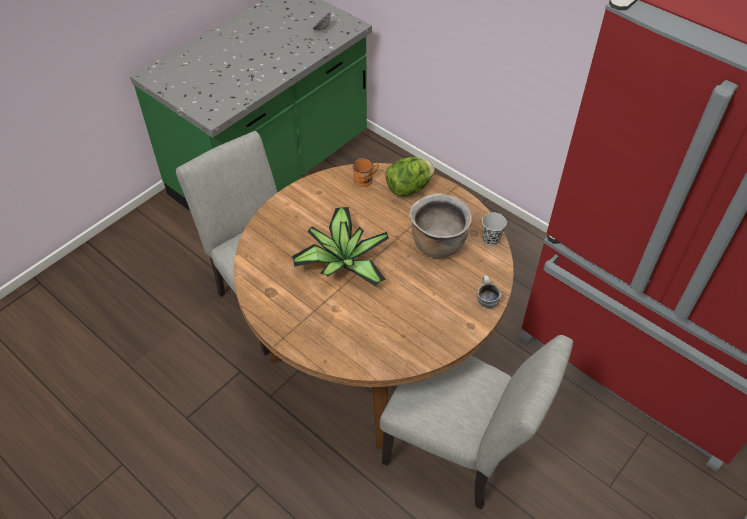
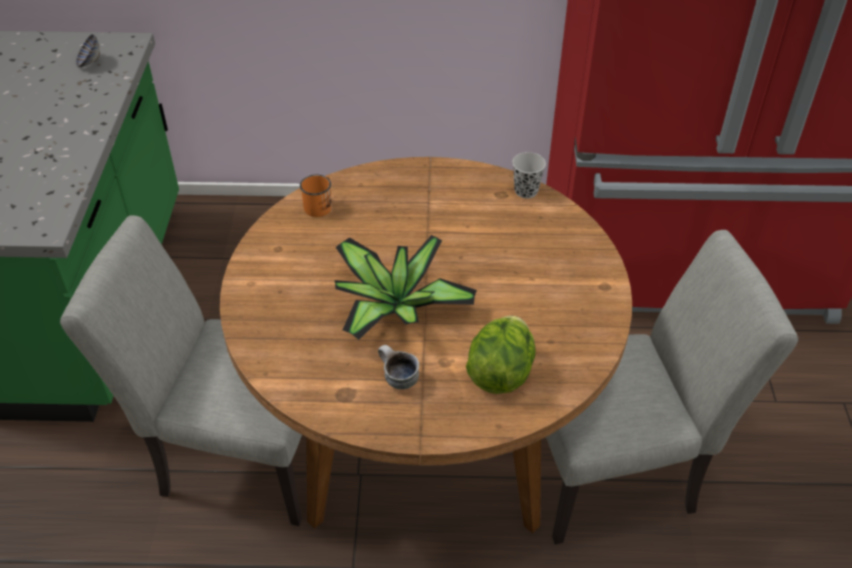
camera: 40 degrees left, 5 degrees down
lettuce [385,157,435,197] -> lettuce moved to [466,315,536,394]
brown cooking pot [409,193,472,259] -> none
mug [477,276,501,308] -> mug moved to [378,345,419,390]

